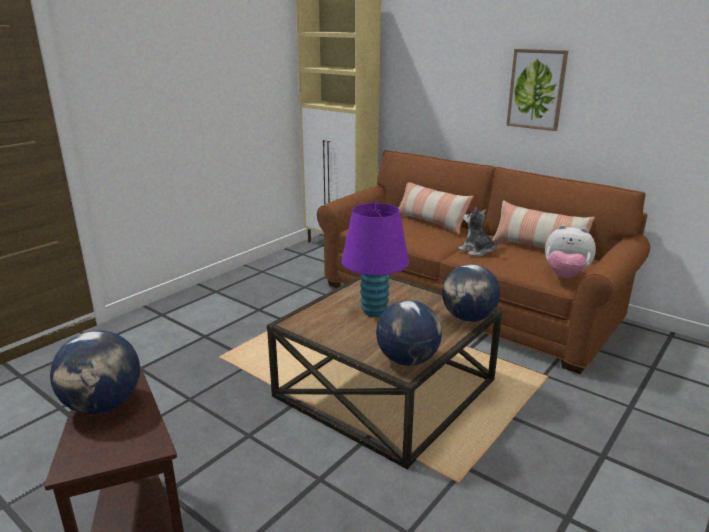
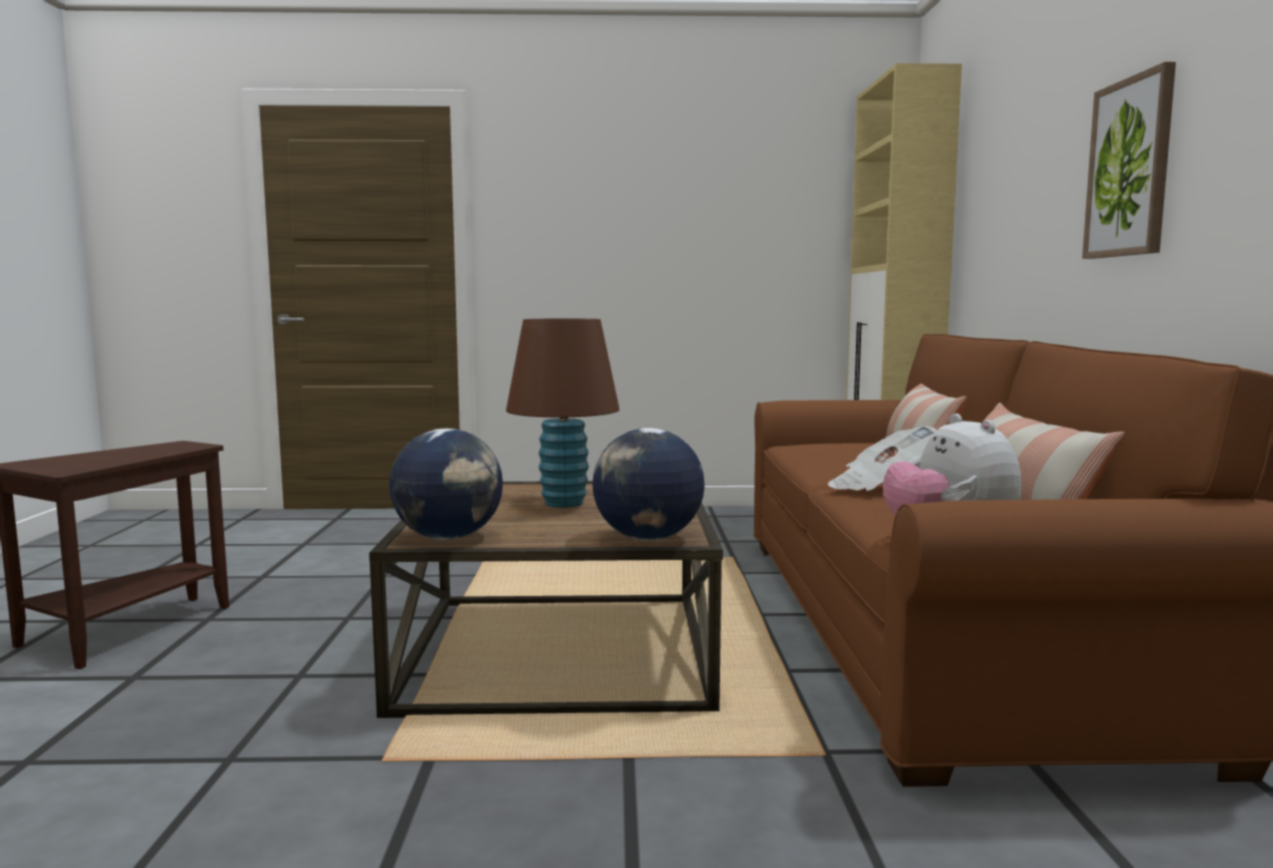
camera: 50 degrees right, 15 degrees down
globe [50,330,140,414] -> none
purple table lamp [341,203,409,317] -> brown table lamp [506,319,620,508]
plush toy [458,207,499,256] -> newspaper [828,426,937,491]

